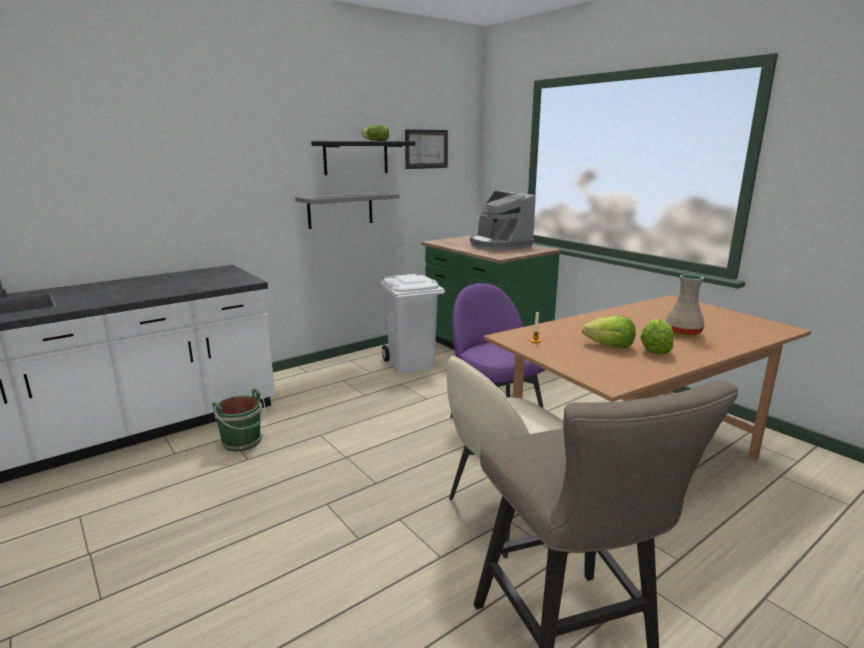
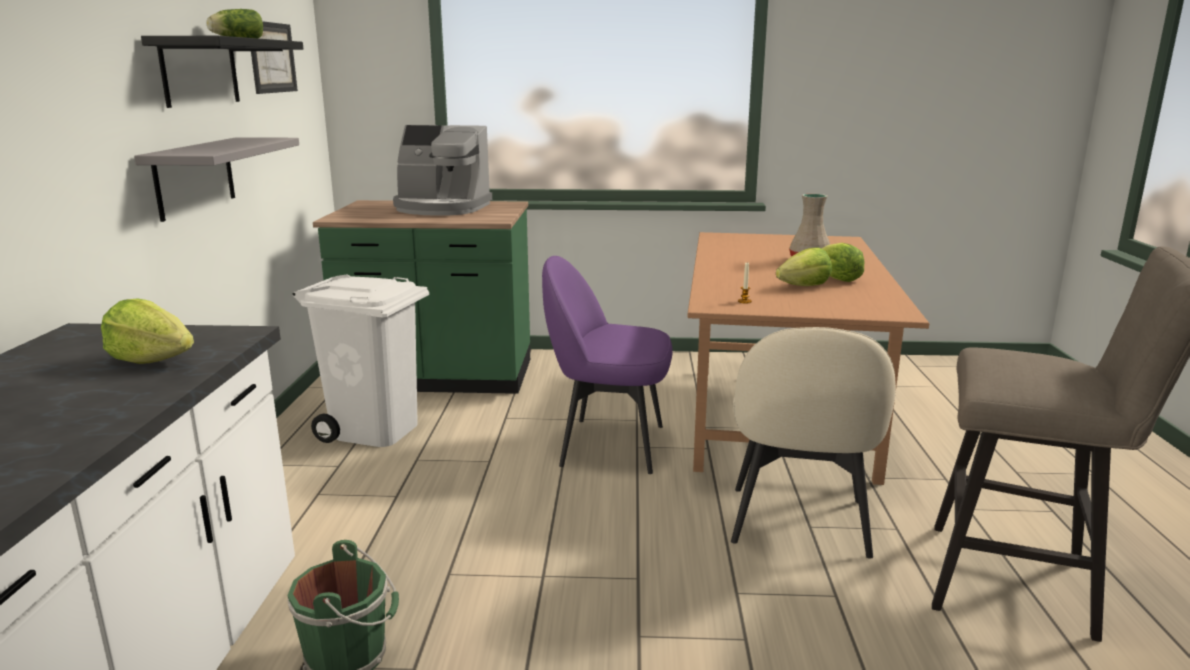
camera: 50 degrees left, 0 degrees up
none -> lettuce [101,298,194,364]

